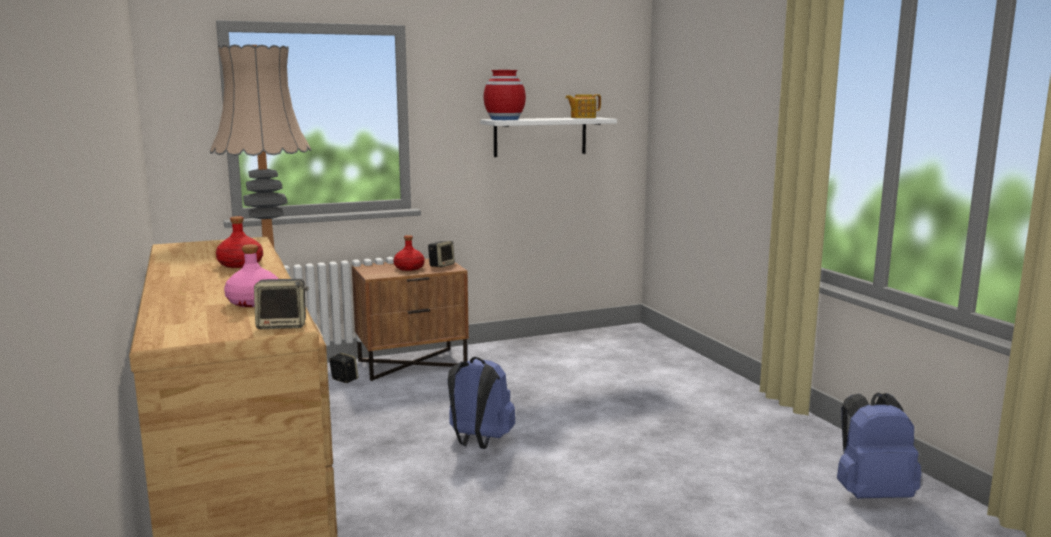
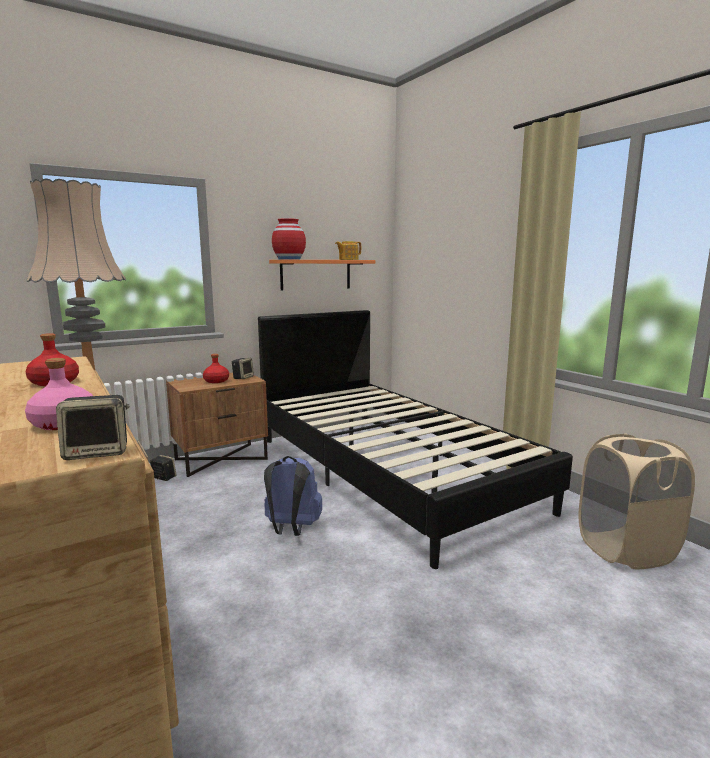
camera: 10 degrees left, 0 degrees up
white shelf [480,117,617,157] -> orange shelf [269,260,375,290]
blue backpack [837,393,921,499] -> beige laundry basket [579,433,695,569]
none -> black bed [258,310,573,569]

